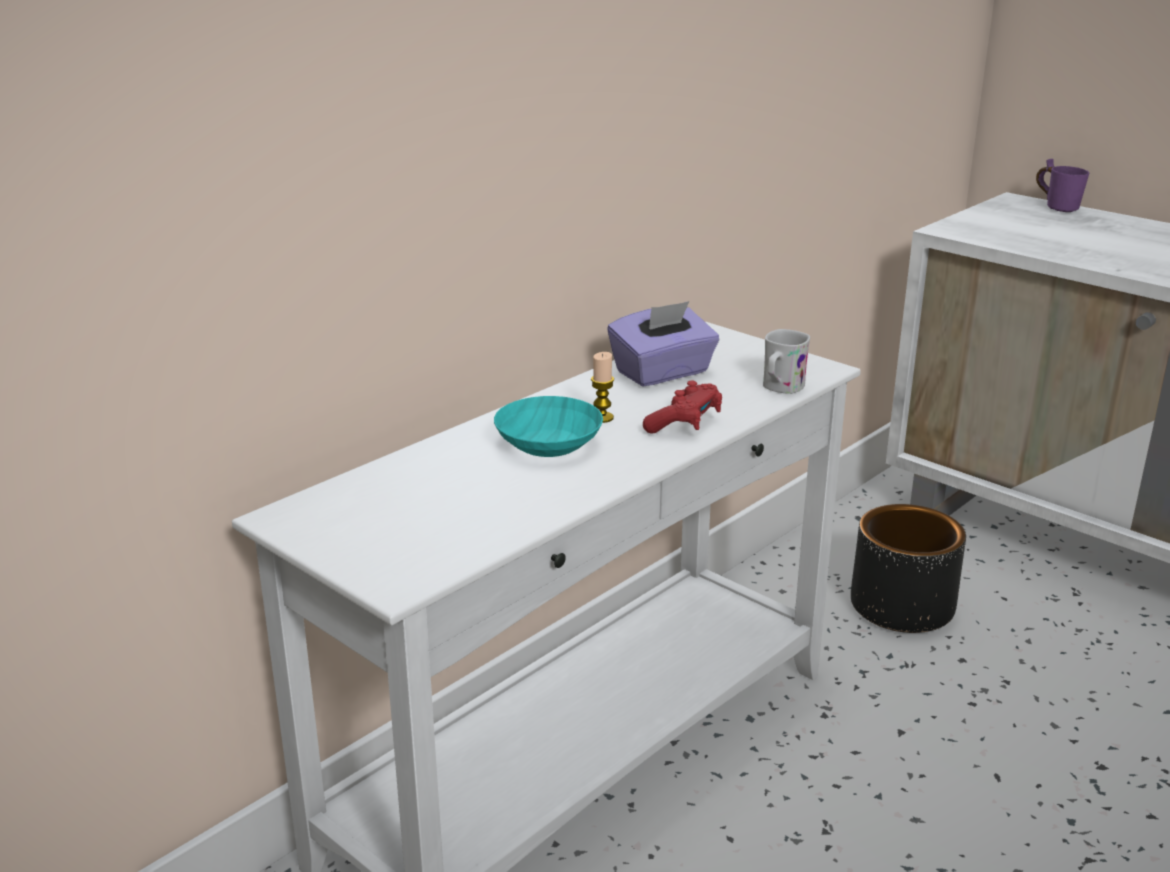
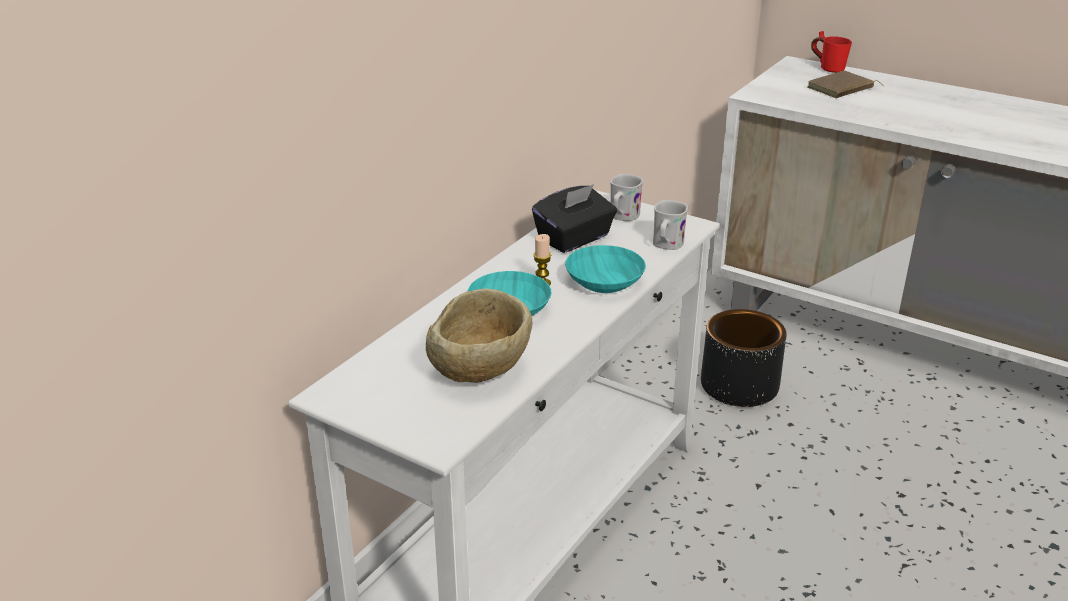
camera: 10 degrees left, 5 degrees up
purple tissue box [607,301,719,387] -> black tissue box [532,184,617,253]
red game controller [643,381,722,434] -> turquoise bowl [565,245,646,293]
purple mug [1036,159,1089,212] -> red mug [811,31,852,73]
none -> beige bowl [426,288,532,383]
none -> white mug [610,174,643,221]
none -> brown book [807,70,884,98]

